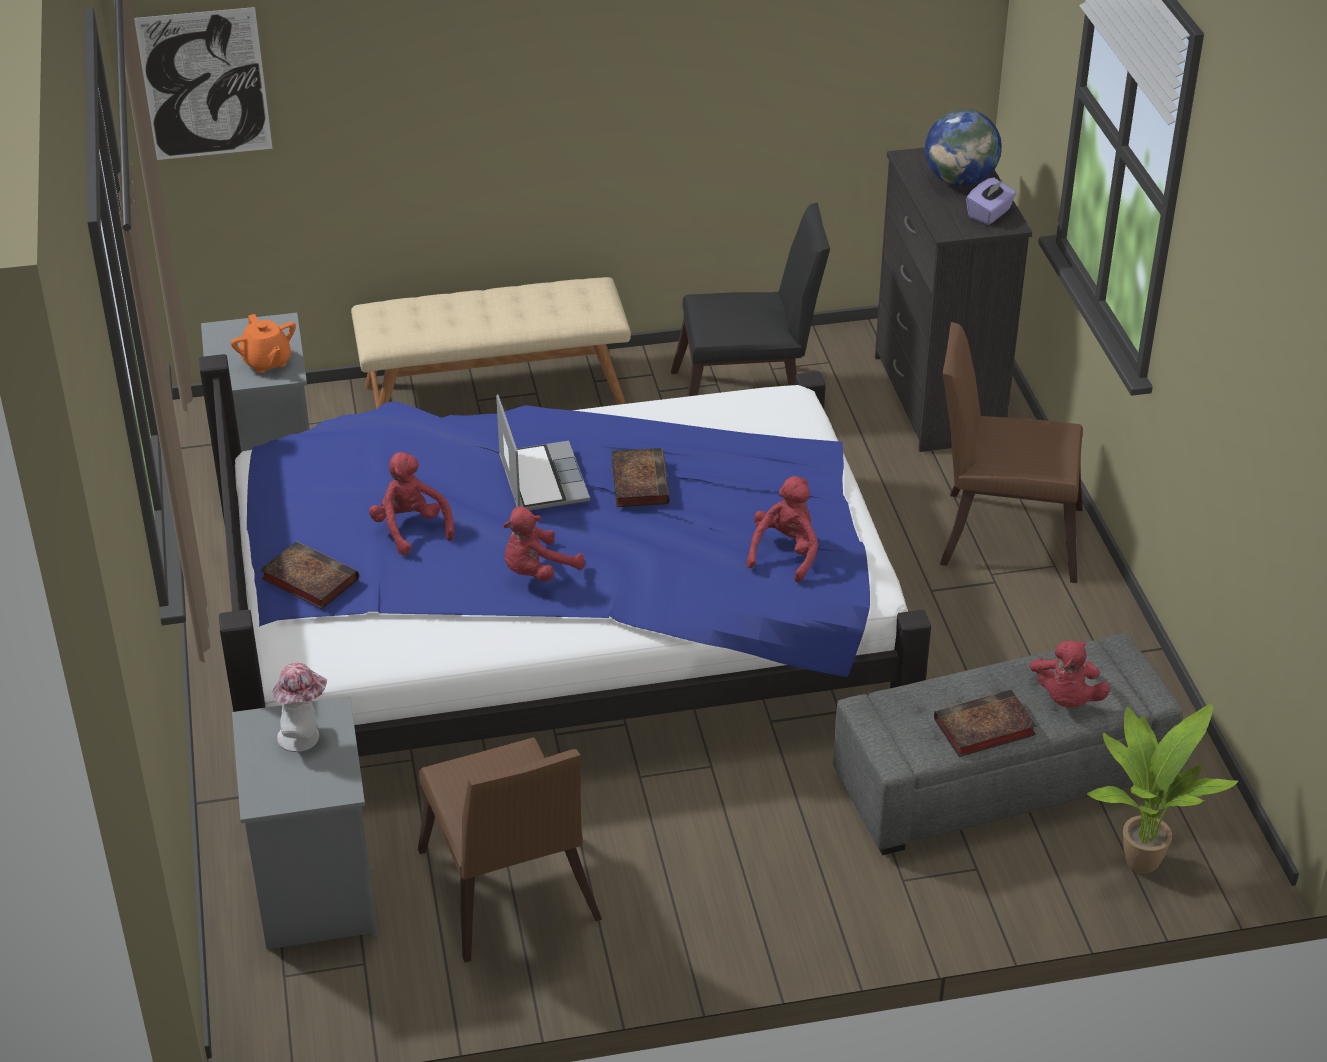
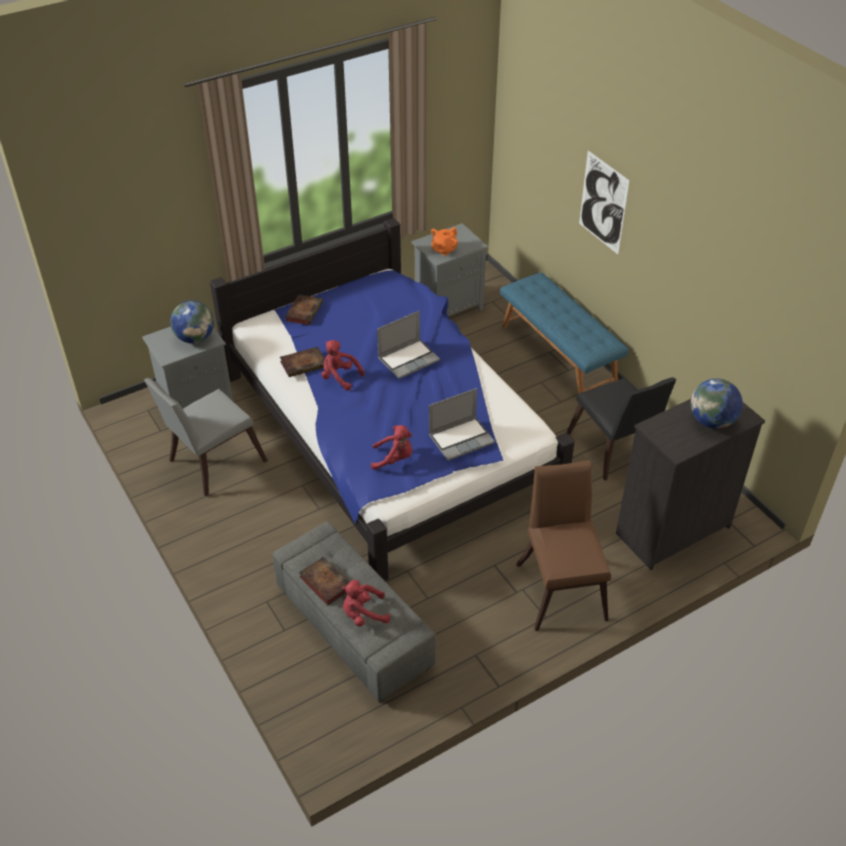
camera: 70 degrees right, 5 degrees up
picture [134,7,273,160] -> picture moved to [579,151,630,254]
hat [272,662,327,752] -> globe [170,301,214,343]
beige bench [351,277,631,409] -> blue bench [500,272,629,394]
red plush toy [369,452,454,556] -> none
brown chair [418,737,602,963] -> grey chair [144,378,268,496]
book [612,448,670,507] -> book moved to [280,347,325,377]
purple tissue box [966,177,1016,225] -> none
potted plant [1087,704,1238,874] -> none
none -> laptop [429,388,495,461]

